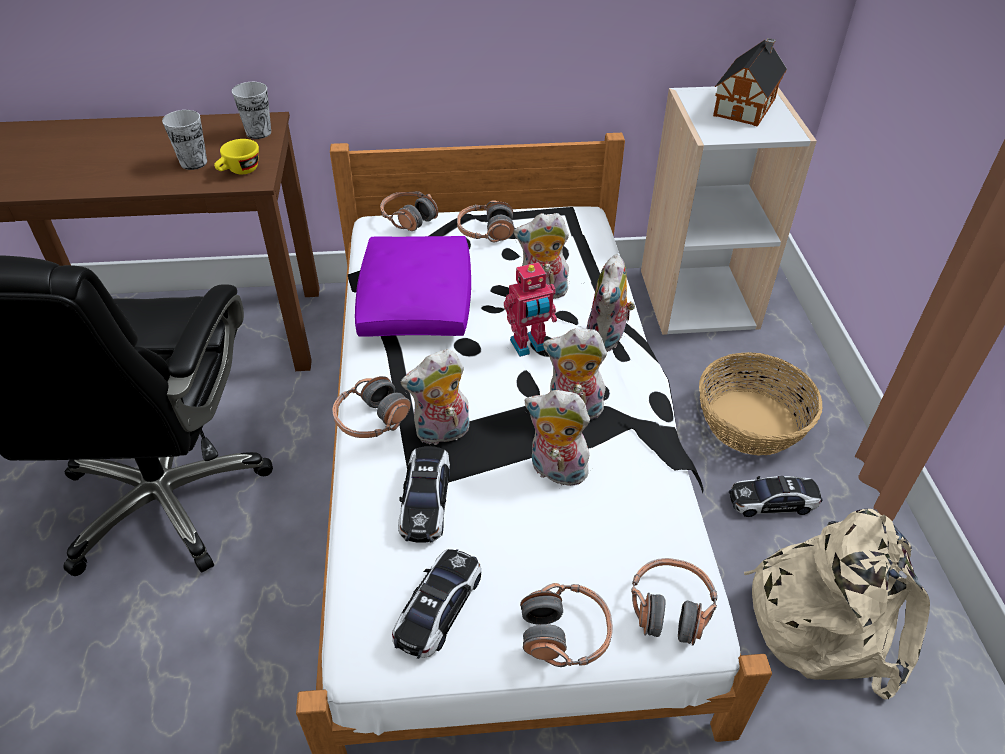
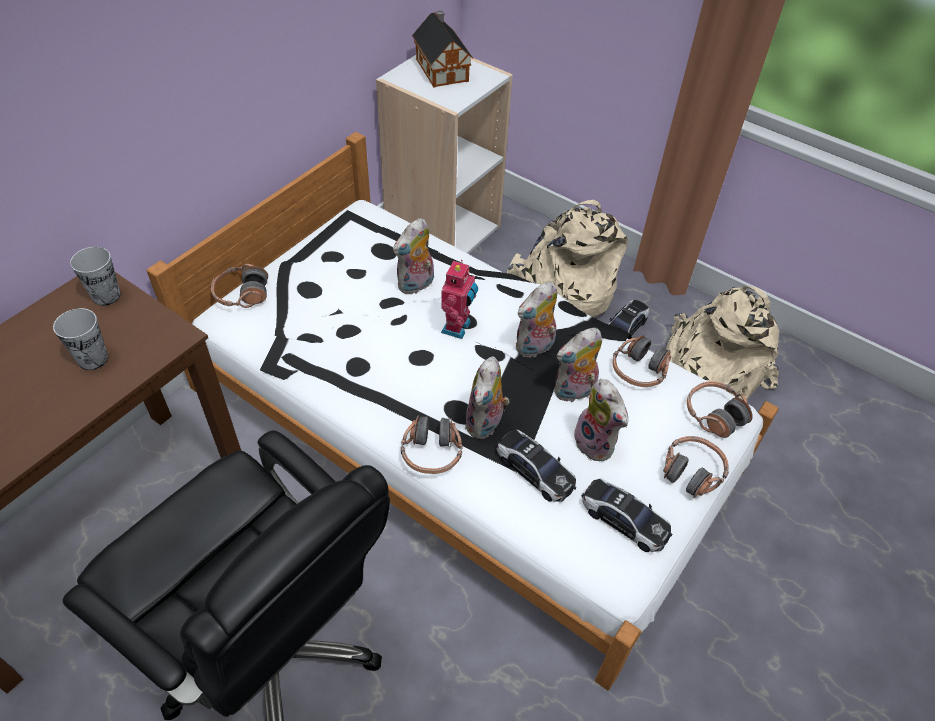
camera: 50 degrees left, 5 degrees up
yellow cup [214,139,259,174] -> none
purple pillow [355,236,471,337] -> none
toy car [392,549,481,659] -> toy car turned 150 degrees clockwise [582,479,672,552]
headphones [457,200,515,242] -> headphones moved to [612,335,671,387]
plush toy [587,254,635,352] -> plush toy moved to [574,379,629,461]
basket [699,352,823,456] -> beige backpack [507,200,628,317]

